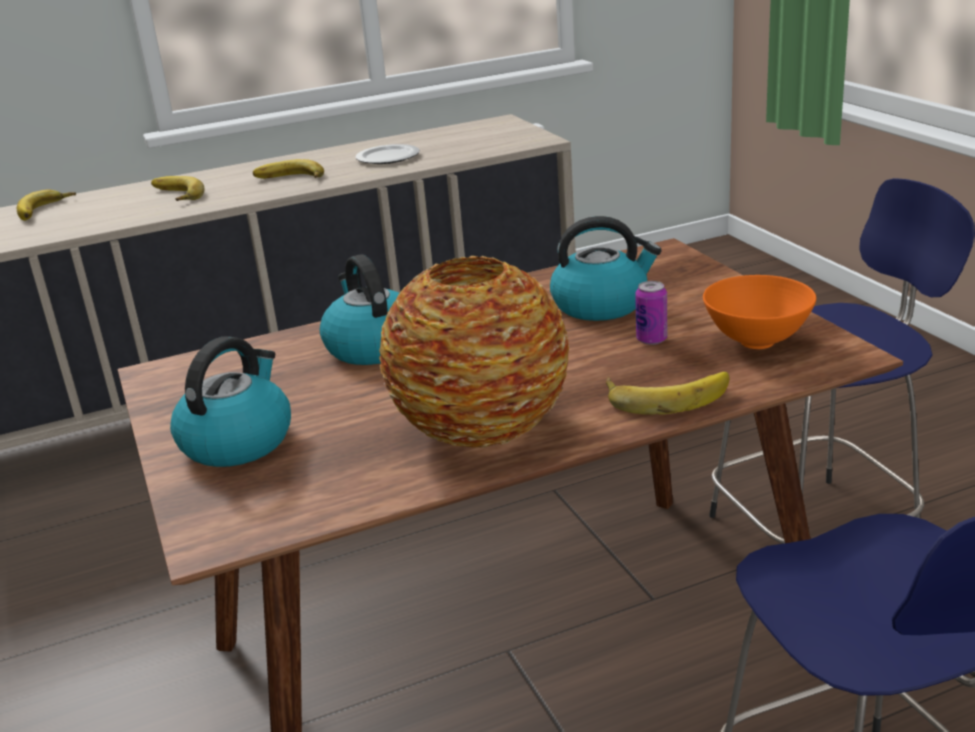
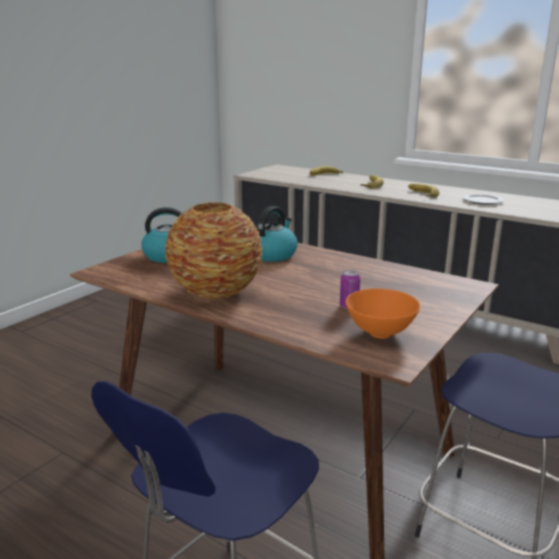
camera: 55 degrees right, 5 degrees down
kettle [550,216,662,321] -> none
banana [606,372,730,415] -> none

